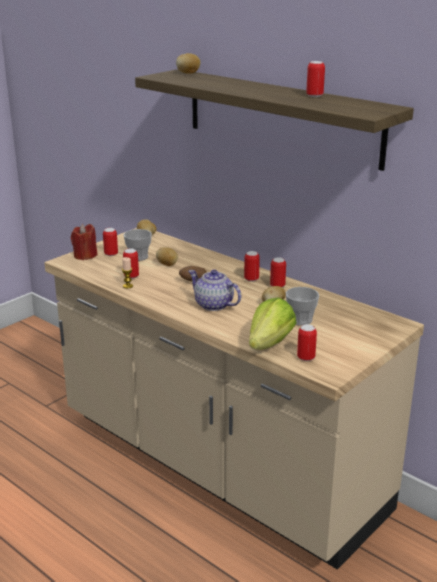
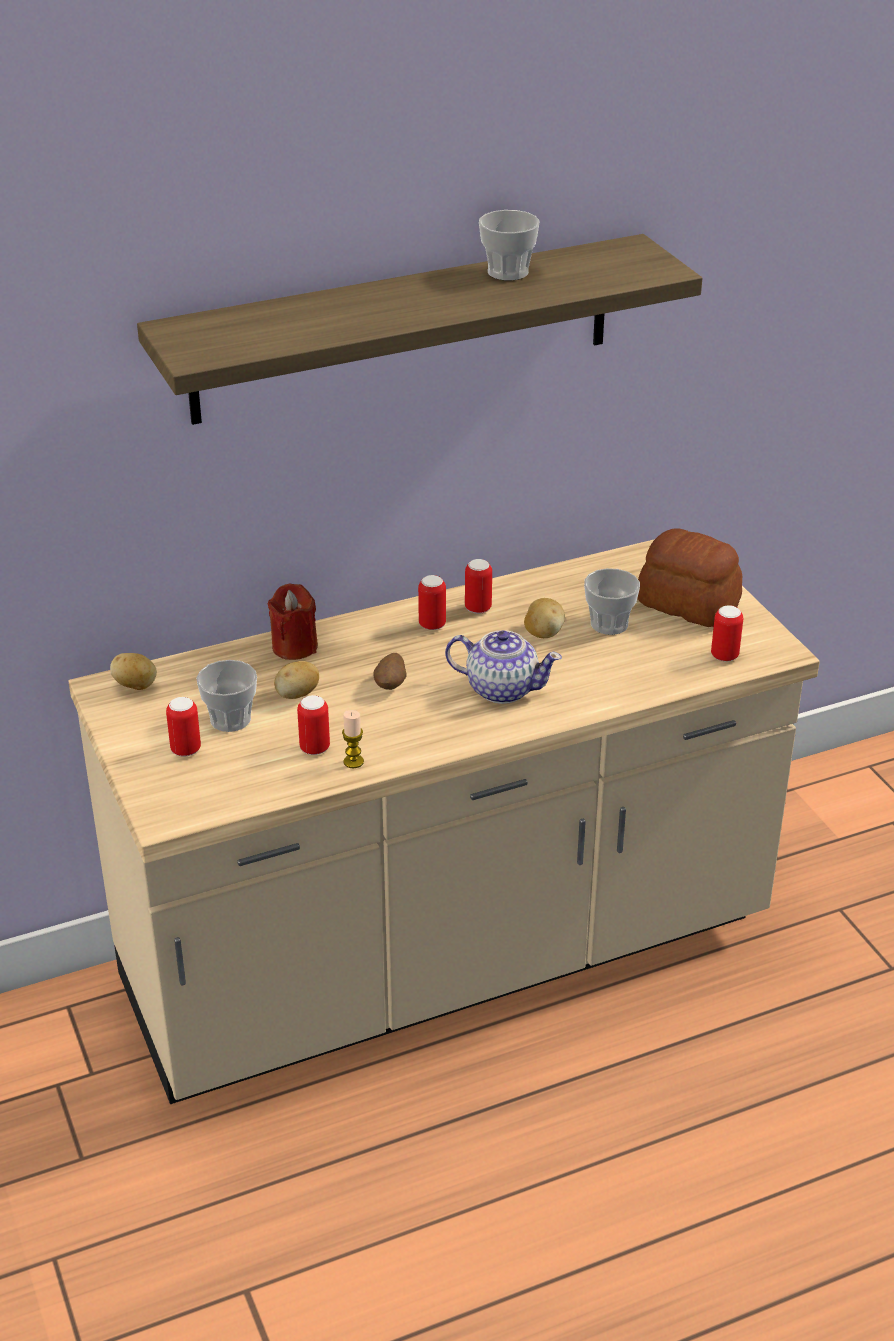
camera: 65 degrees left, 10 degrees up
red candle [71,224,98,260] -> red candle moved to [267,583,318,660]
potato [176,53,200,74] -> none
teapot [188,270,241,311] -> teapot turned 135 degrees counterclockwise [445,630,562,704]
lettuce [249,297,296,350] -> none
can [306,61,325,97] -> cup [479,210,540,281]
none -> bread [638,528,742,627]

